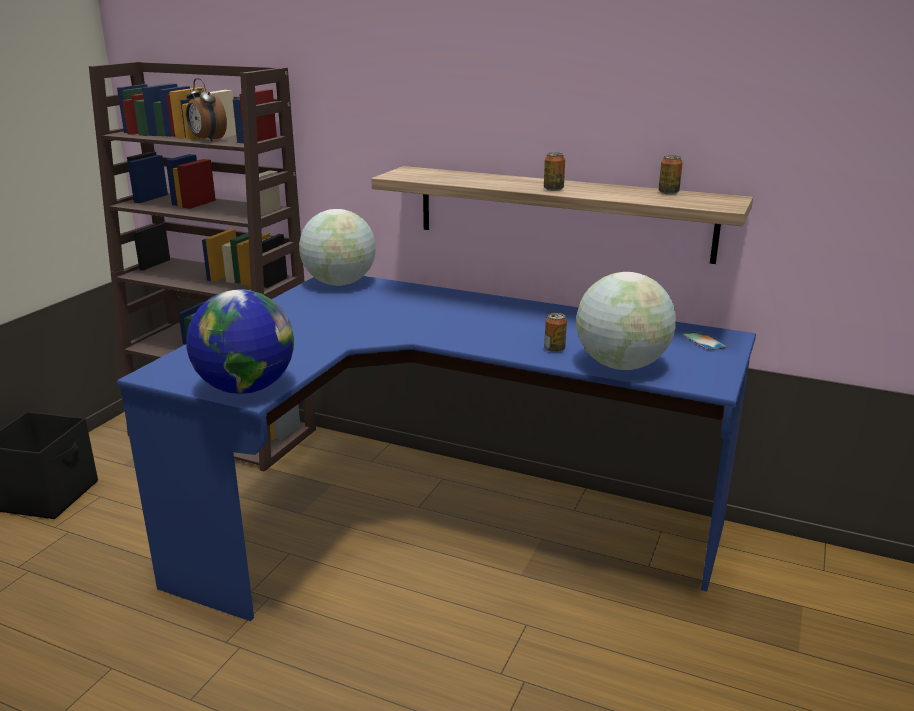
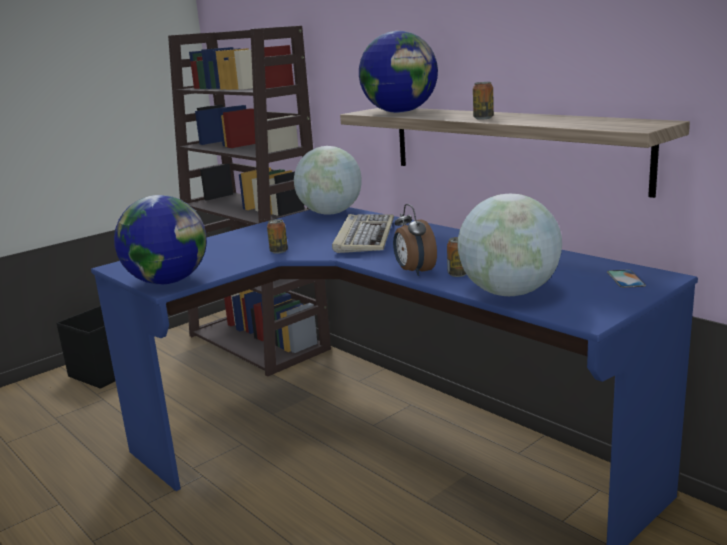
camera: 25 degrees right, 5 degrees down
alarm clock [186,78,227,142] -> alarm clock moved to [393,204,437,276]
can [658,155,682,195] -> can moved to [267,219,288,254]
none -> keyboard [332,214,394,253]
none -> globe [359,31,438,113]

